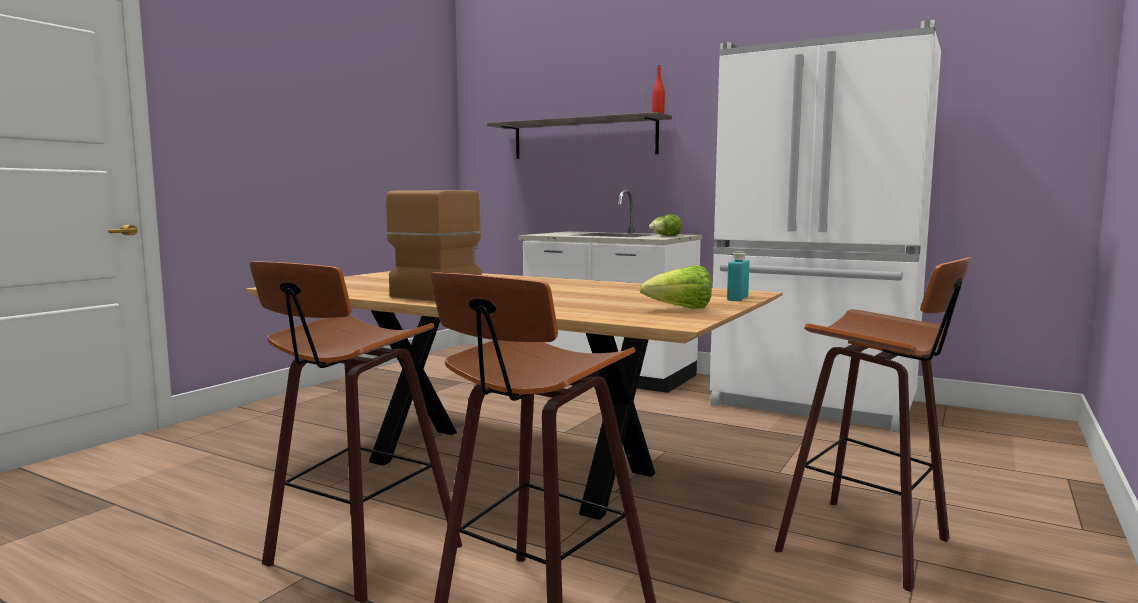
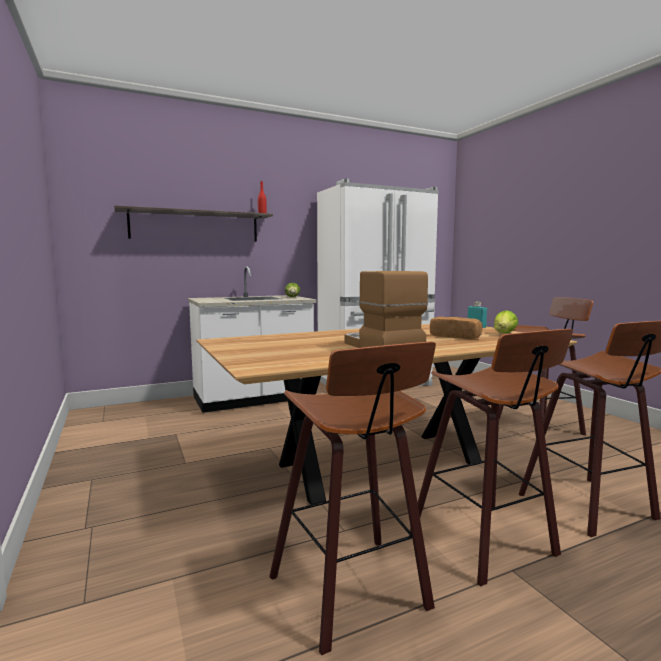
camera: 55 degrees left, 0 degrees up
none -> stool [269,342,436,656]
none -> bread [430,317,483,339]

